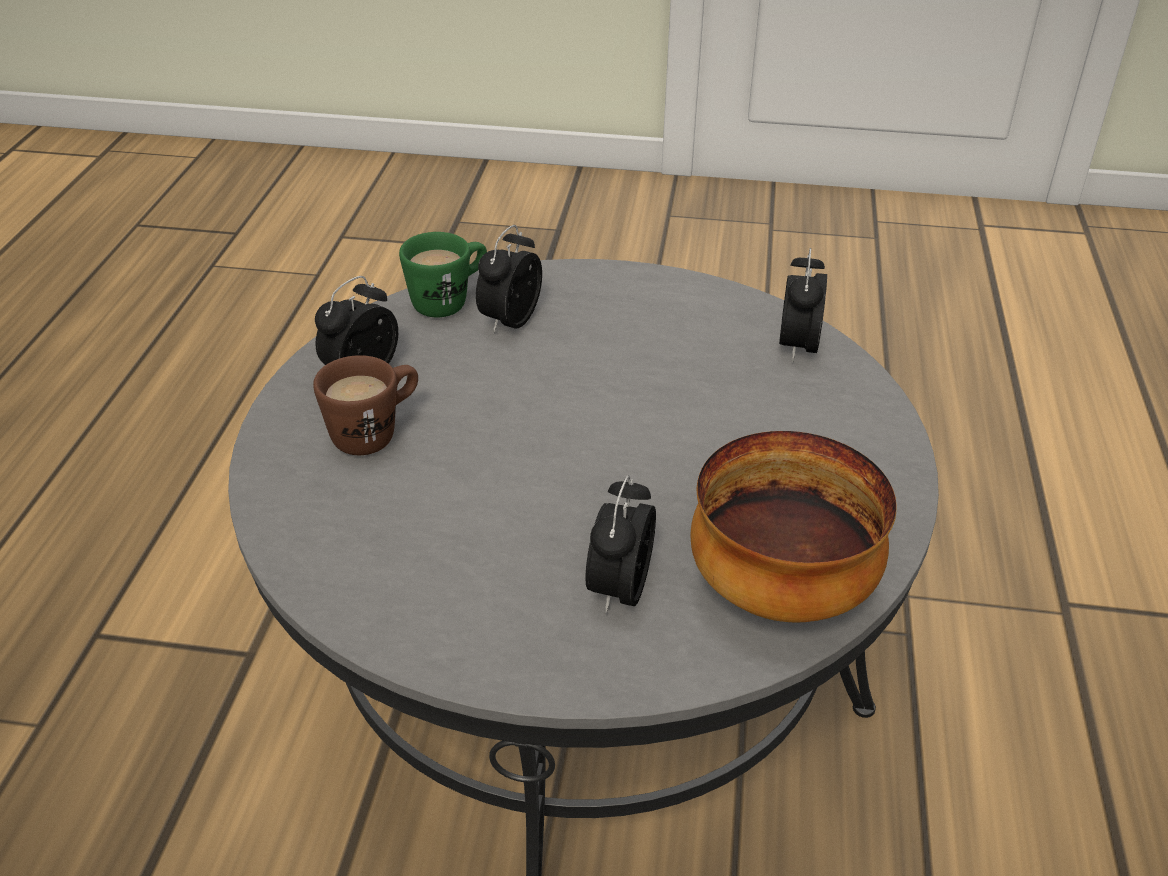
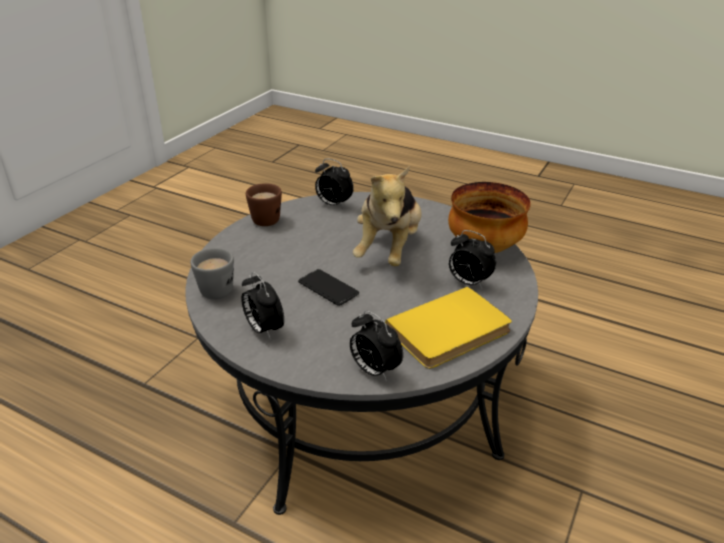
camera: 70 degrees left, 5 degrees down
brown mug [313,355,418,455] -> brown mug moved to [246,183,282,226]
green mug [399,232,487,317] -> grey mug [190,248,234,299]
alarm clock [476,225,542,334] -> alarm clock moved to [350,311,403,381]
none -> phone [298,269,359,306]
none -> plush toy [353,166,422,266]
none -> yellow book [385,287,512,369]

